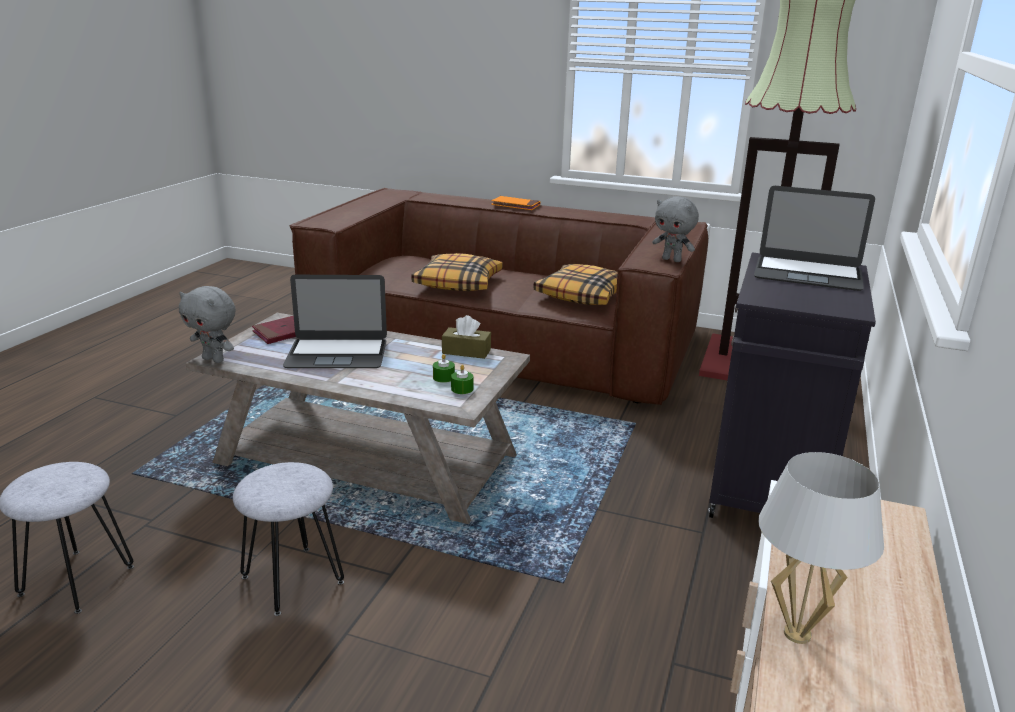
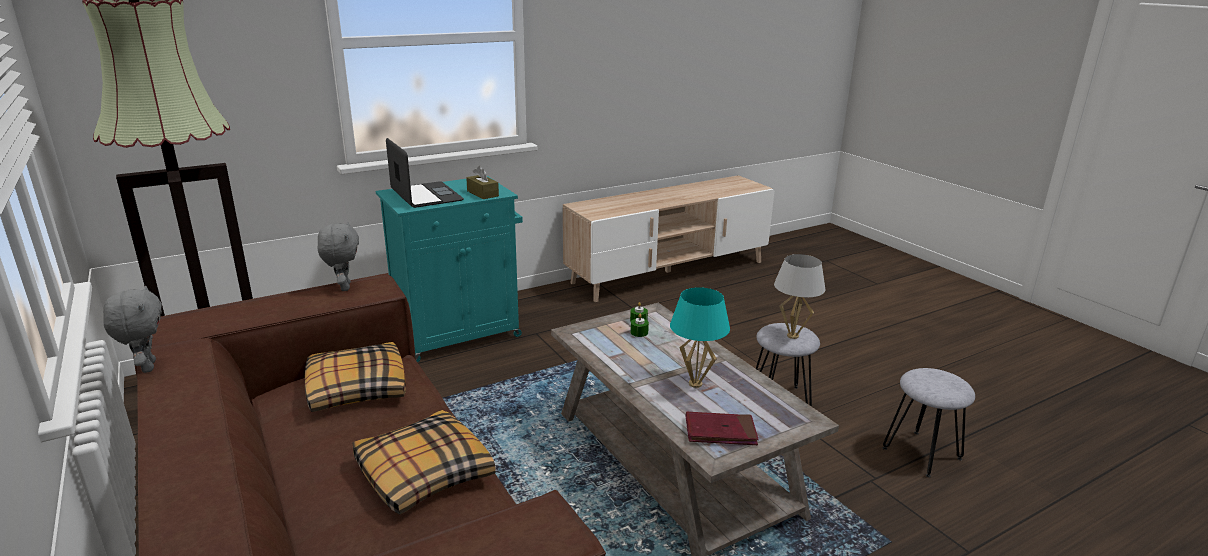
camera: 140 degrees left, 0 degrees up
grey plush toy [179,286,236,363] -> grey plush toy moved to [103,286,162,373]
laptop [283,275,387,368] -> turquoise table lamp [670,287,730,388]
brown tissue box [442,315,491,359] -> brown tissue box moved to [466,166,499,199]
orange book [491,196,541,210] -> none
black cabinet [708,253,876,518] -> turquoise cabinet [376,176,523,362]
white table lamp [758,452,884,644] -> white table lamp moved to [774,254,825,339]

